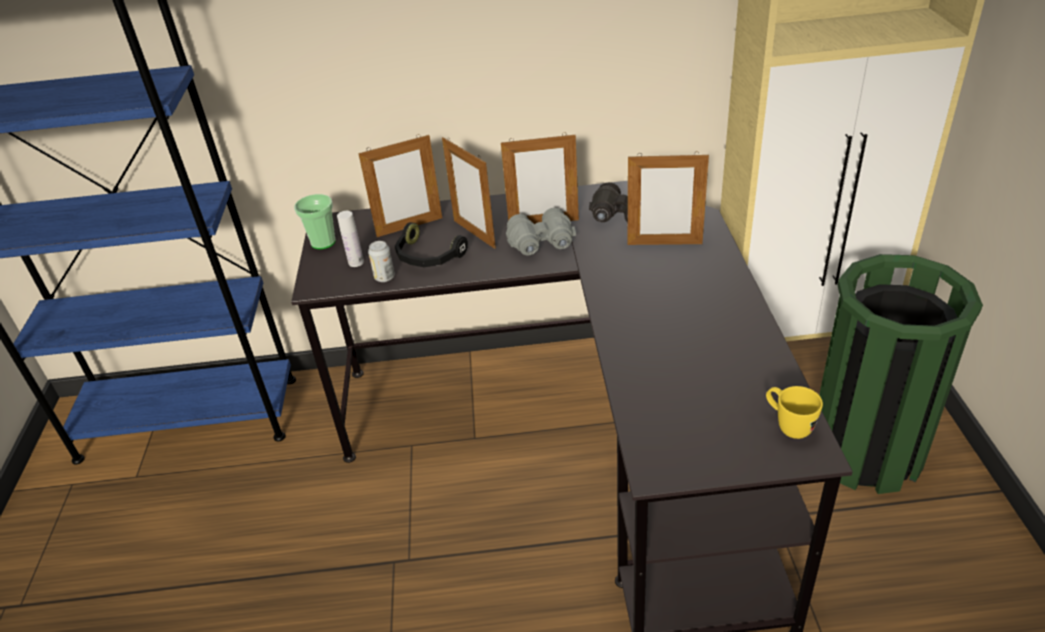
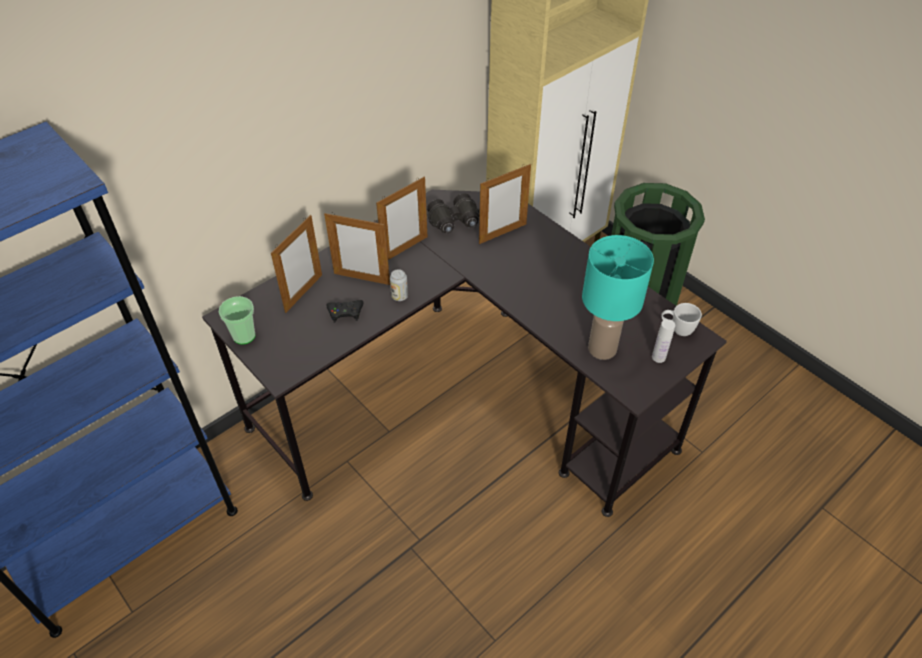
camera: 40 degrees left, 10 degrees up
white bottle [337,211,364,267] -> white bottle moved to [652,319,675,363]
can [368,241,395,282] -> can moved to [390,269,408,301]
black headphones [395,222,468,267] -> black game controller [326,300,364,323]
grey binoculars [506,208,576,256] -> none
yellow mug [766,386,823,439] -> white mug [661,303,702,336]
none -> turquoise table lamp [582,235,654,360]

